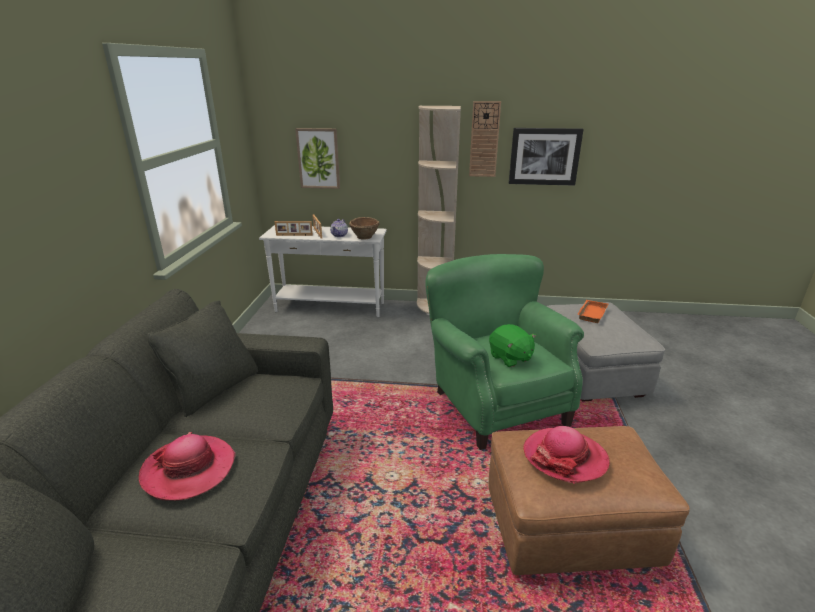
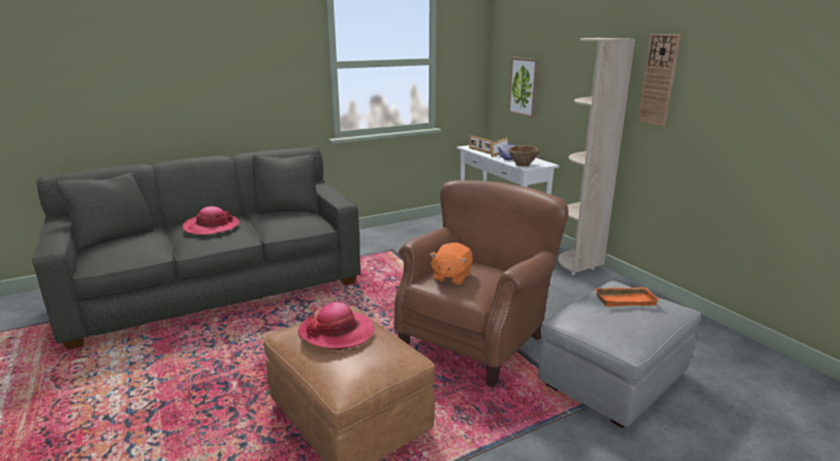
camera: 55 degrees right, 5 degrees down
green armchair [425,254,584,450] -> brown armchair [394,180,569,387]
green plush toy [489,324,536,367] -> orange plush toy [429,243,473,285]
picture [509,128,584,186] -> none

